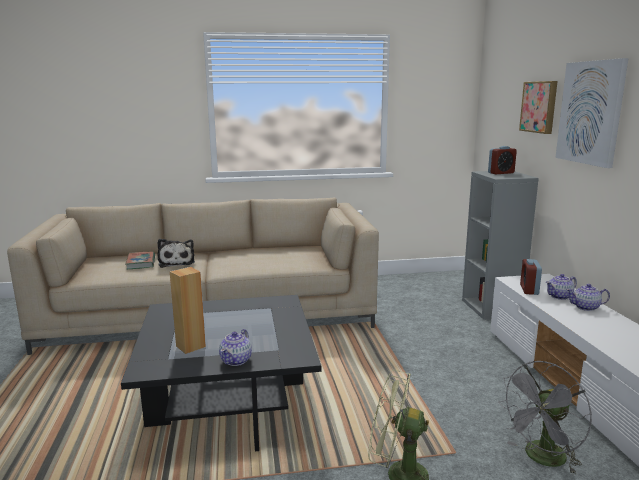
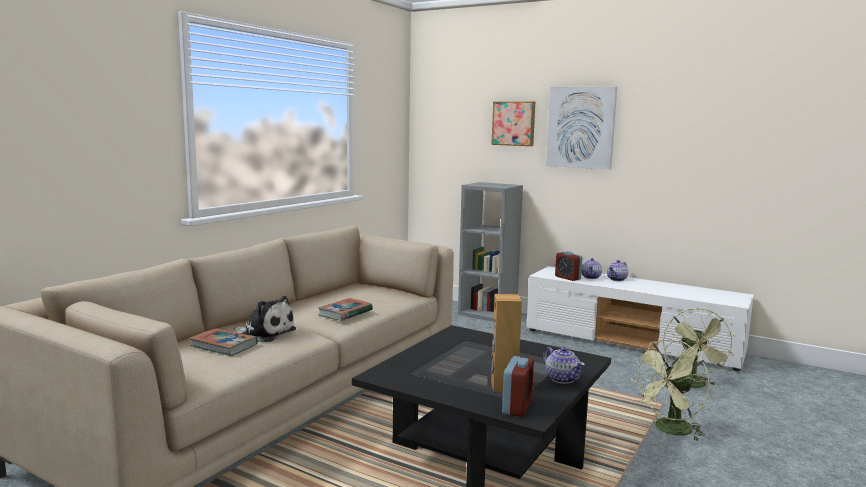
camera: 50 degrees left, 5 degrees down
alarm clock [488,146,517,174] -> alarm clock moved to [502,356,534,417]
grey fan [498,361,592,475] -> green fan [663,308,735,388]
none -> book [318,298,373,321]

